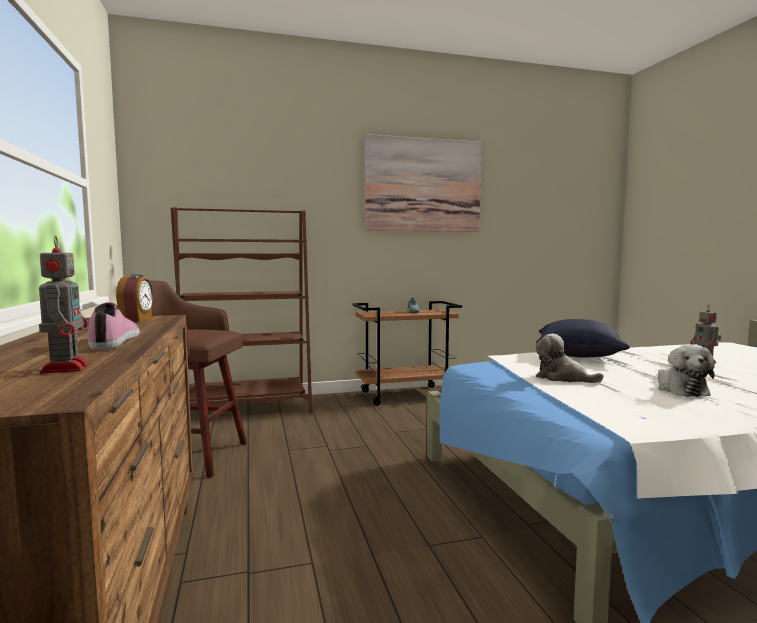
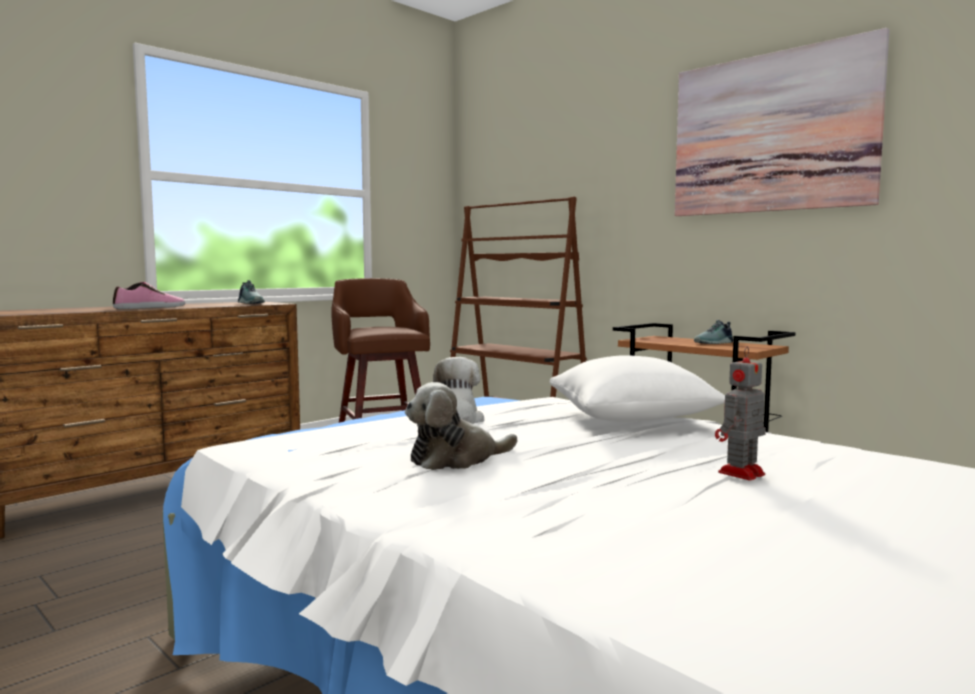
camera: 60 degrees right, 0 degrees up
toy robot [39,236,90,374] -> none
alarm clock [116,274,153,322] -> shoe [238,280,265,304]
blue pillow [536,319,630,358] -> white pillow [550,355,725,422]

